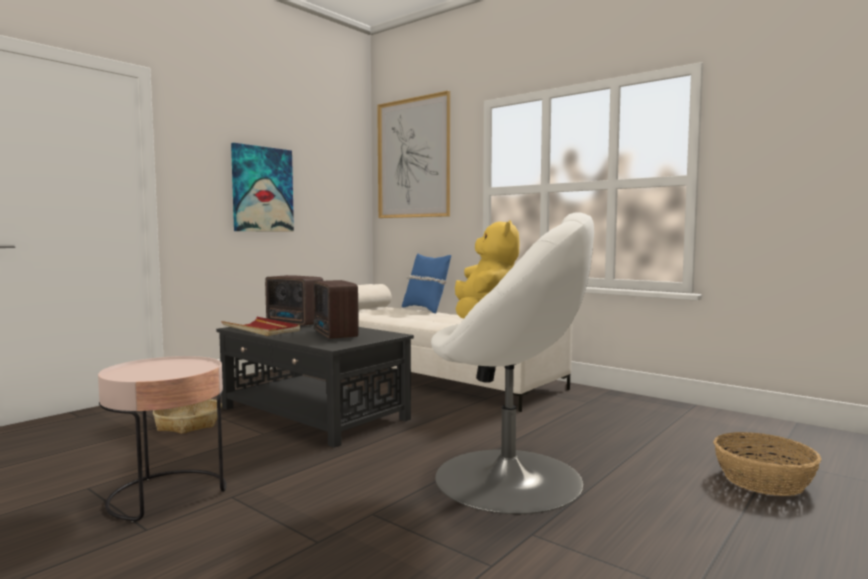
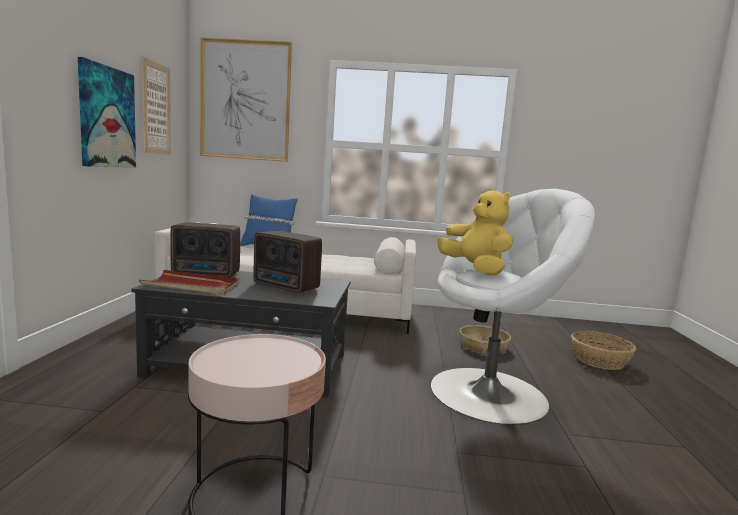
camera: 35 degrees left, 5 degrees up
basket [153,399,222,434] -> basket moved to [460,325,511,354]
none -> picture [142,57,171,155]

